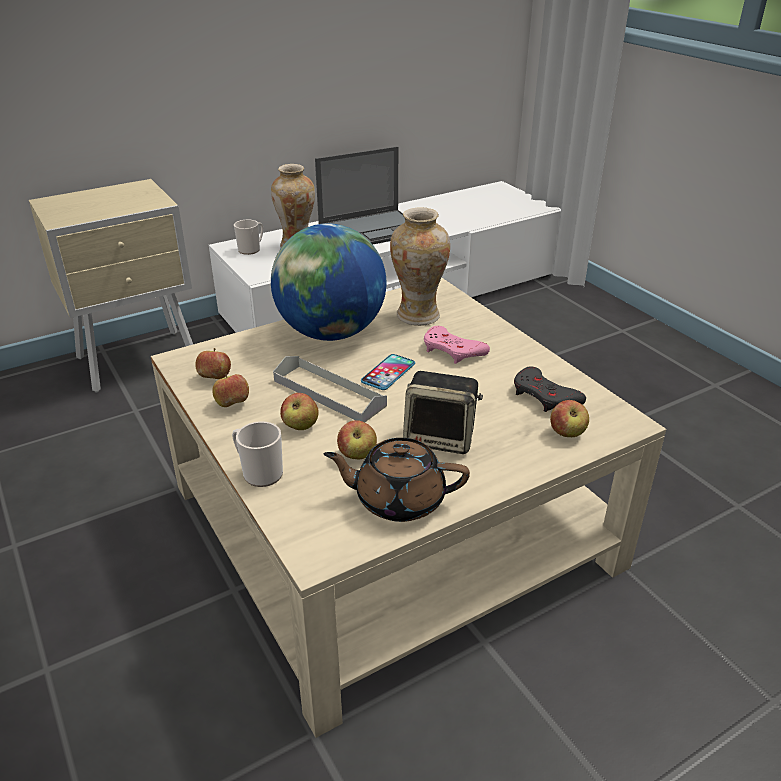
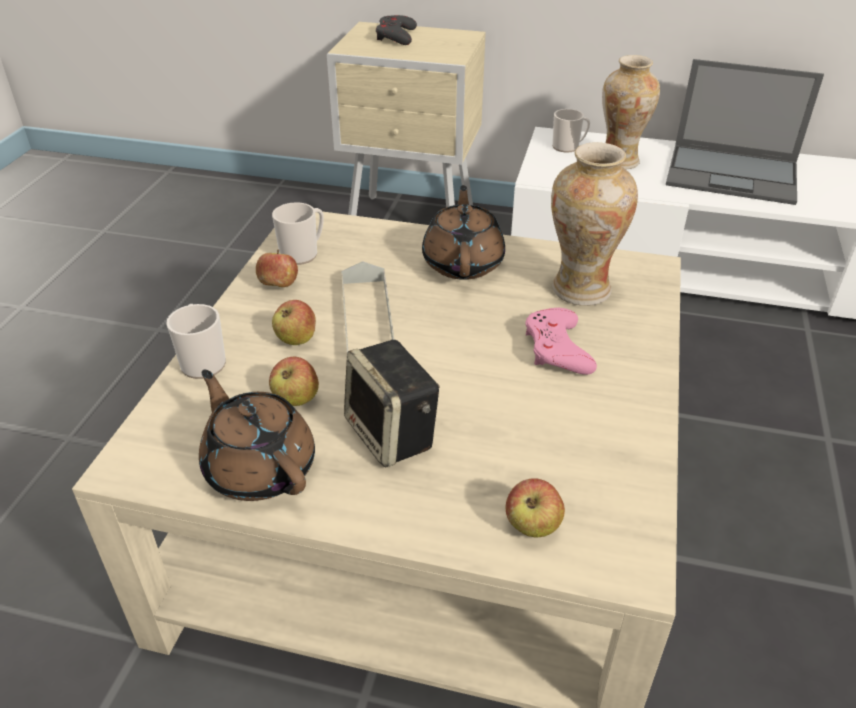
camera: 45 degrees right, 5 degrees up
apple [195,348,231,379] -> mug [272,202,324,265]
globe [271,223,386,341] -> brown teapot [422,185,505,280]
phone [361,354,415,390] -> none
grey game controller [514,366,586,412] -> grey game controller moved to [376,15,417,45]

